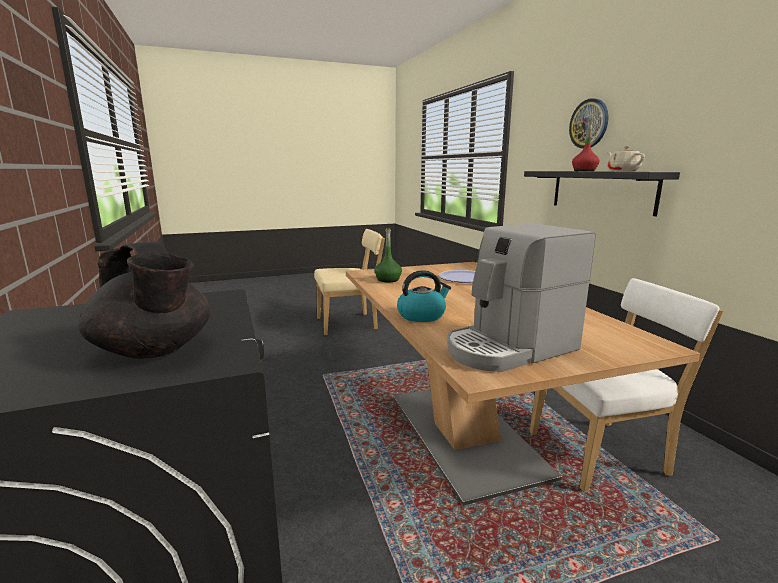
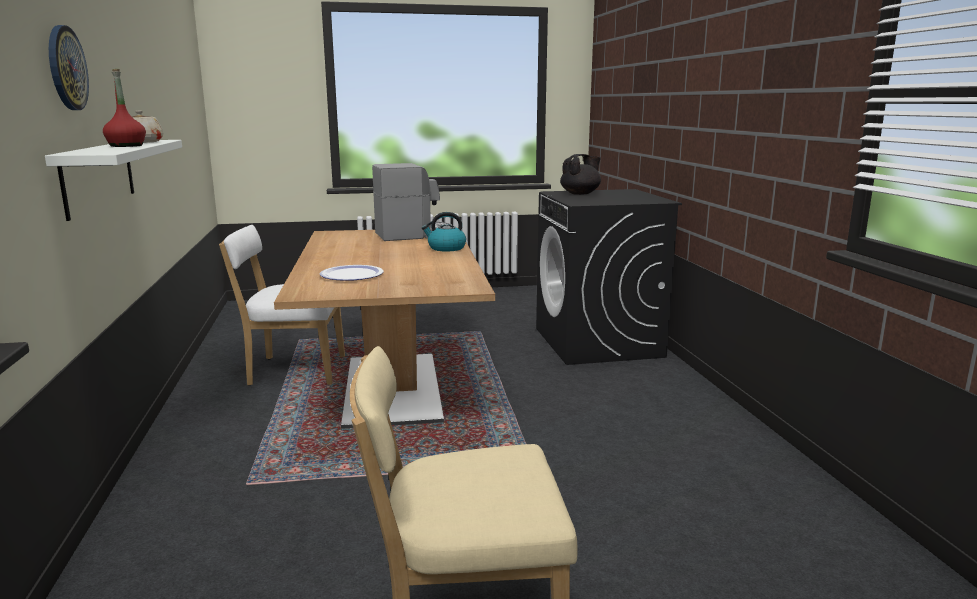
camera: 170 degrees left, 0 degrees up
black teapot [78,242,210,359] -> black teapot turned 90 degrees clockwise [560,154,601,195]
green bottle [375,228,402,282] -> none
black shelf [524,171,680,216] -> white shelf [45,140,182,221]

